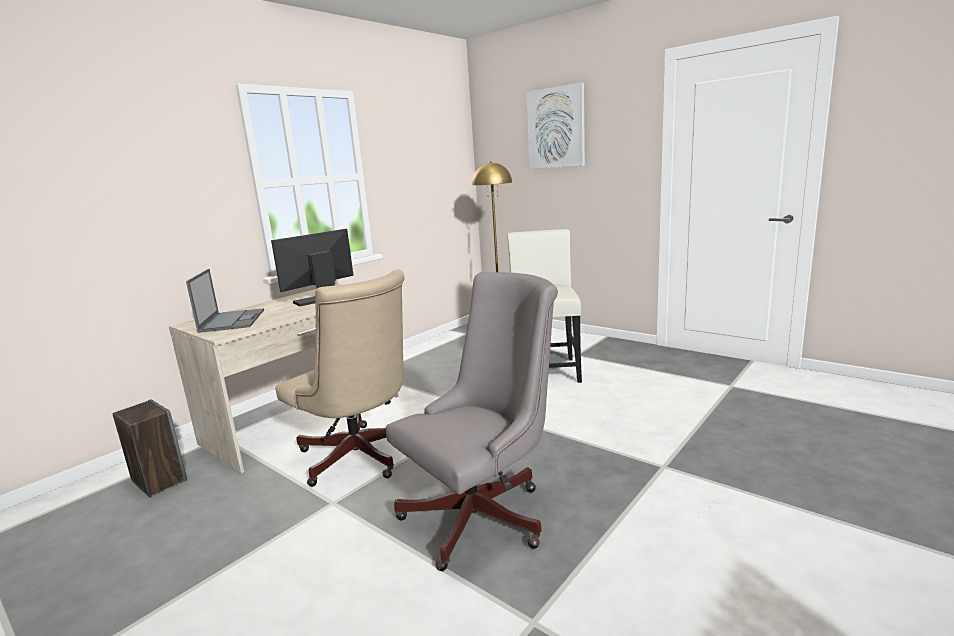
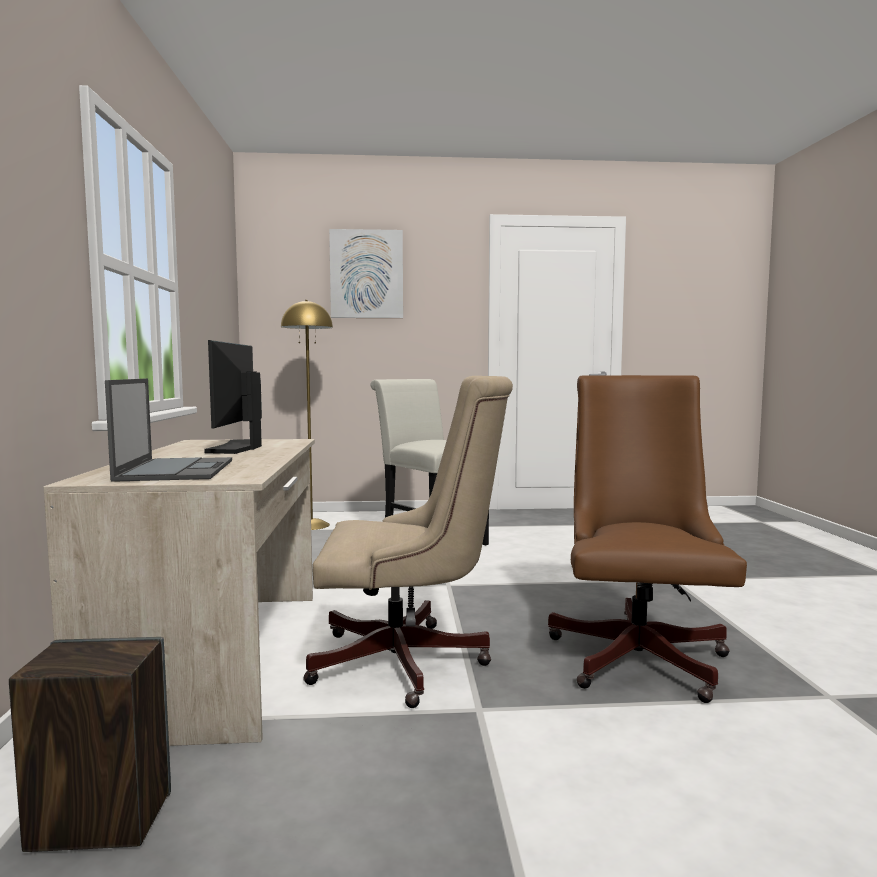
camera: 45 degrees left, 10 degrees down
laptop [186,269,264,333] -> laptop turned 45 degrees clockwise [105,379,232,482]
grey office chair [386,272,558,571] -> brown office chair [548,375,747,703]

